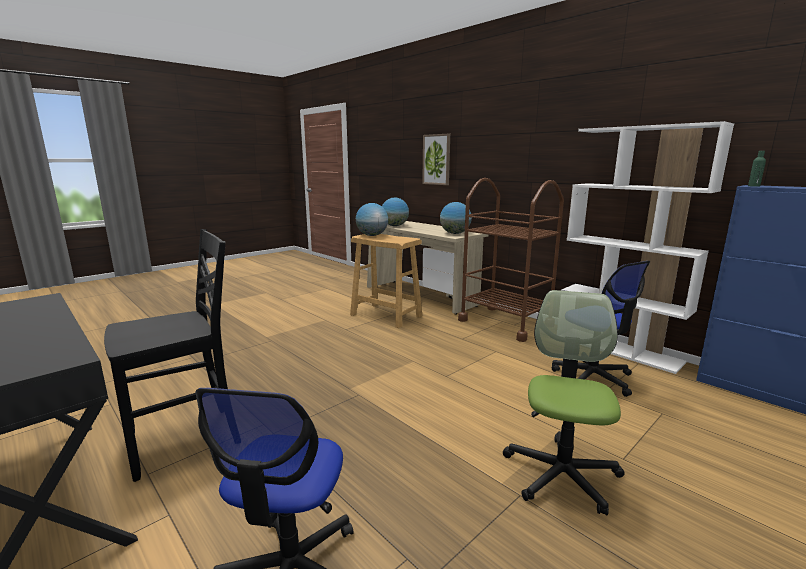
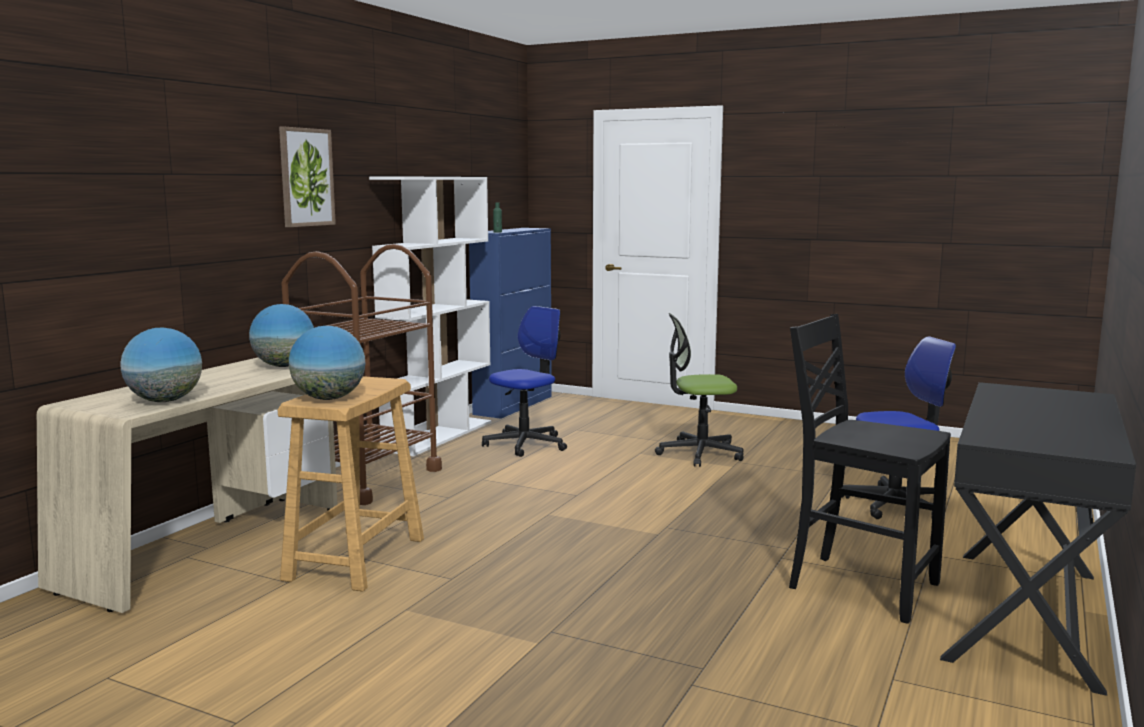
camera: 110 degrees left, 5 degrees down
picture [422,134,450,185] -> picture moved to [279,126,336,227]

